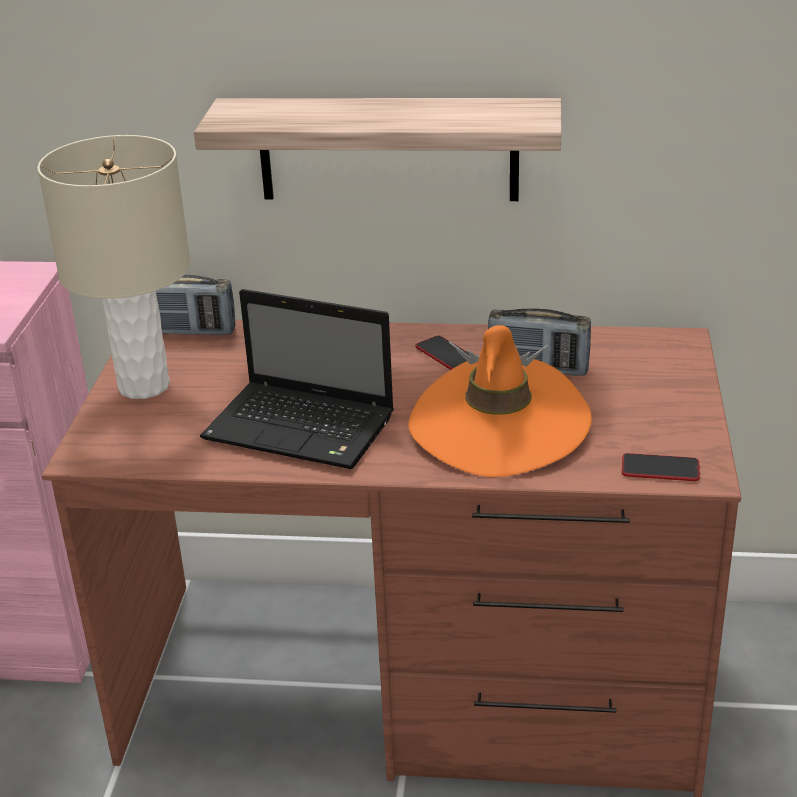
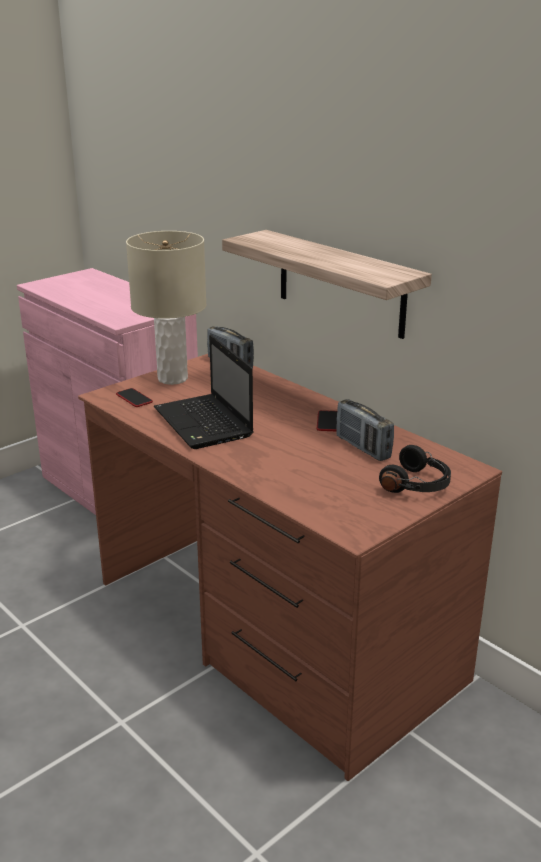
camera: 40 degrees right, 5 degrees down
orange hat [408,325,592,477] -> none
phone [622,453,700,481] -> phone moved to [116,388,153,407]
none -> black headphones [379,445,451,493]

